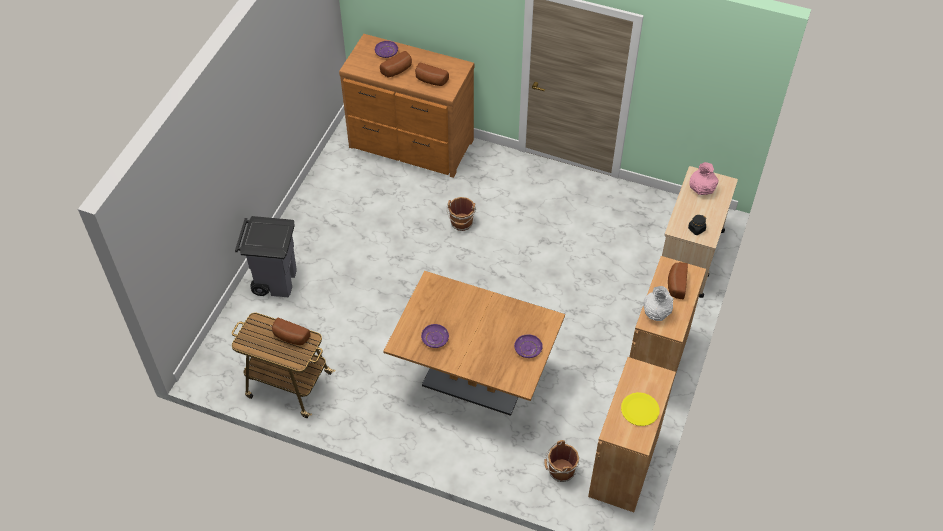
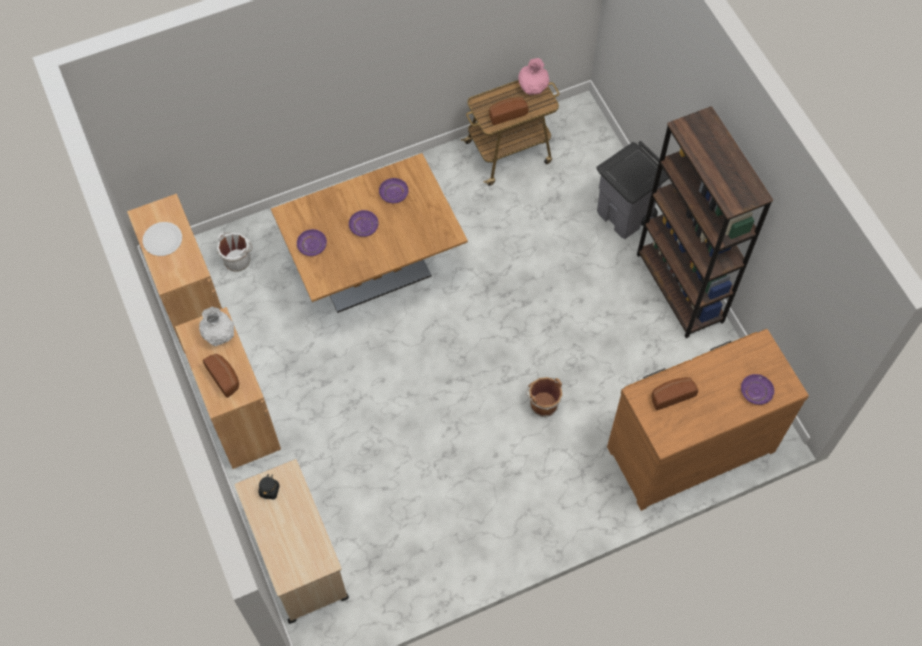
camera: 135 degrees right, 10 degrees up
bread [380,51,412,77] -> none
brown bucket [544,440,579,482] -> white bucket [217,232,253,272]
yellow plate [621,392,659,426] -> white plate [143,222,182,256]
pink vase [689,162,719,195] -> pink vase moved to [518,58,549,95]
none -> purple plate [349,210,378,237]
none -> brown bookcase [637,106,773,338]

